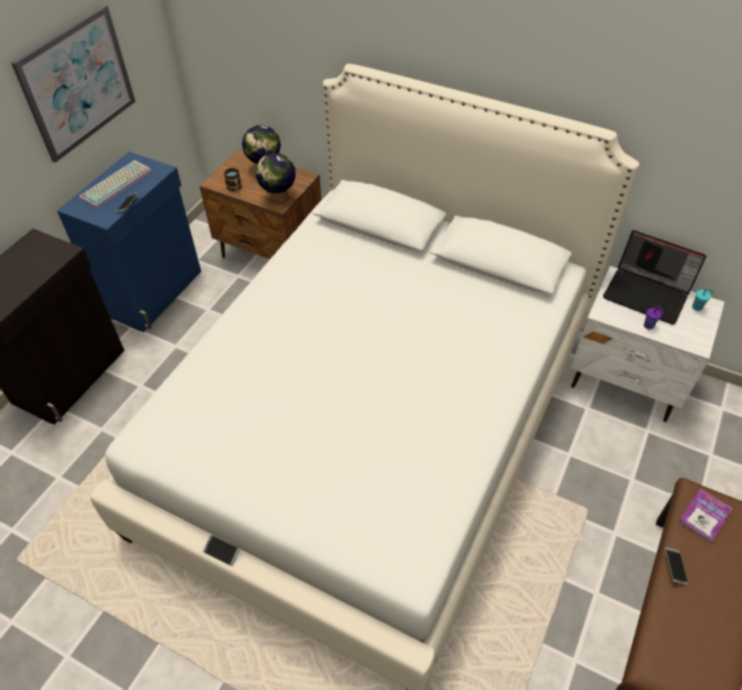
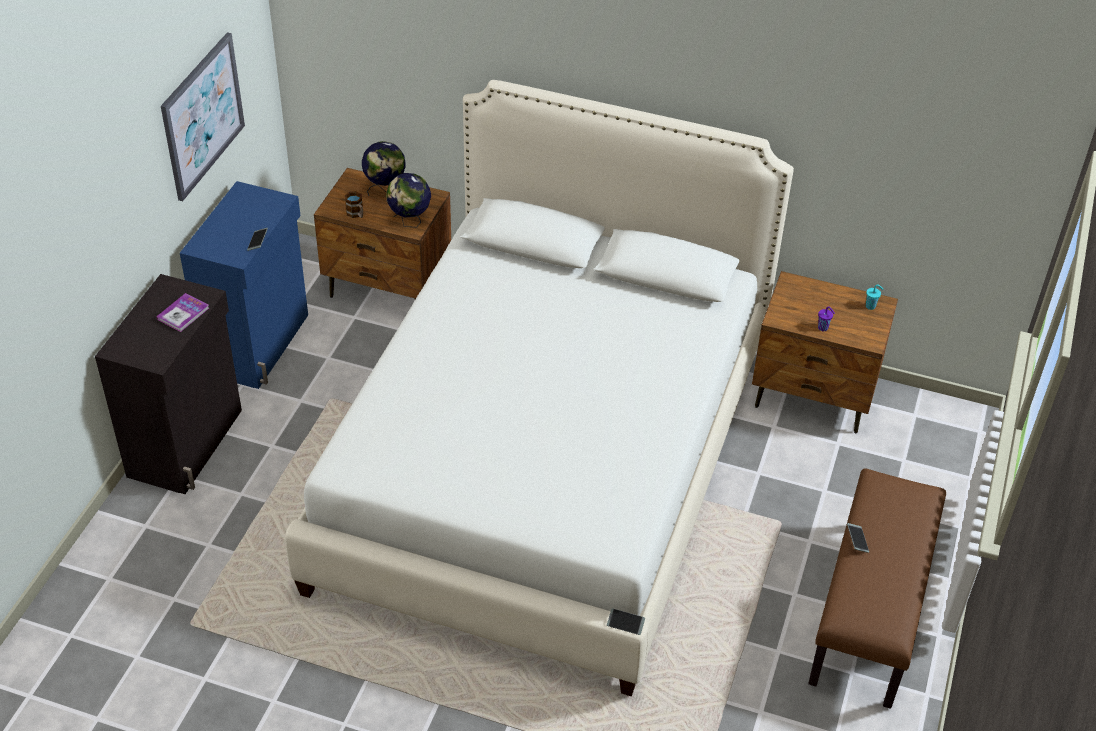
camera: 10 degrees left, 5 degrees down
keyboard [79,160,152,208] -> none
phone [203,535,240,566] -> phone moved to [607,608,645,635]
white nightstand [571,266,725,422] -> brown nightstand [752,271,898,433]
laptop [603,230,706,325] -> none
book [678,488,732,542] -> book moved to [156,293,209,332]

